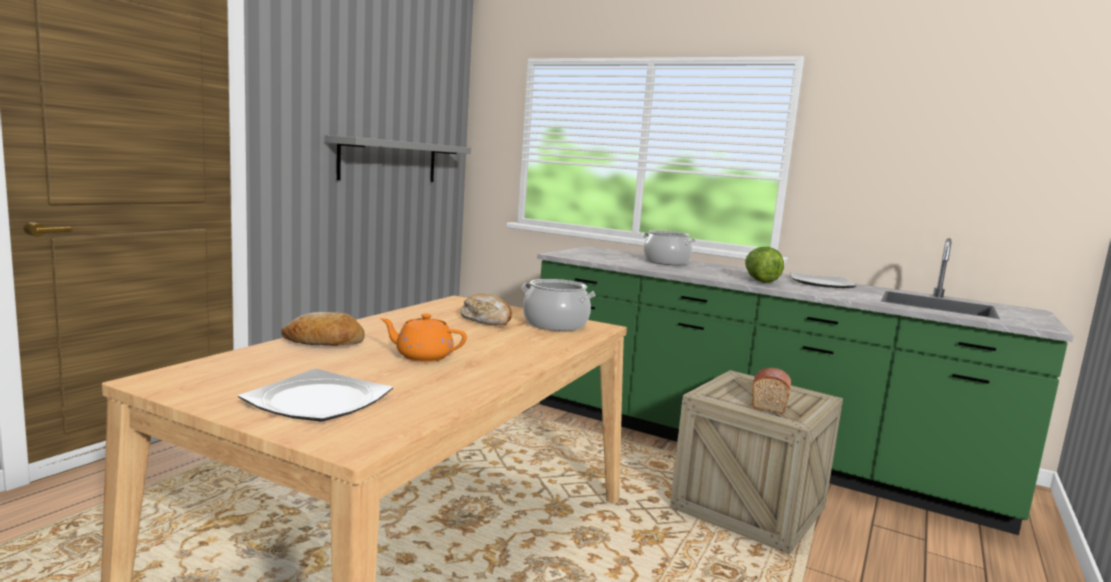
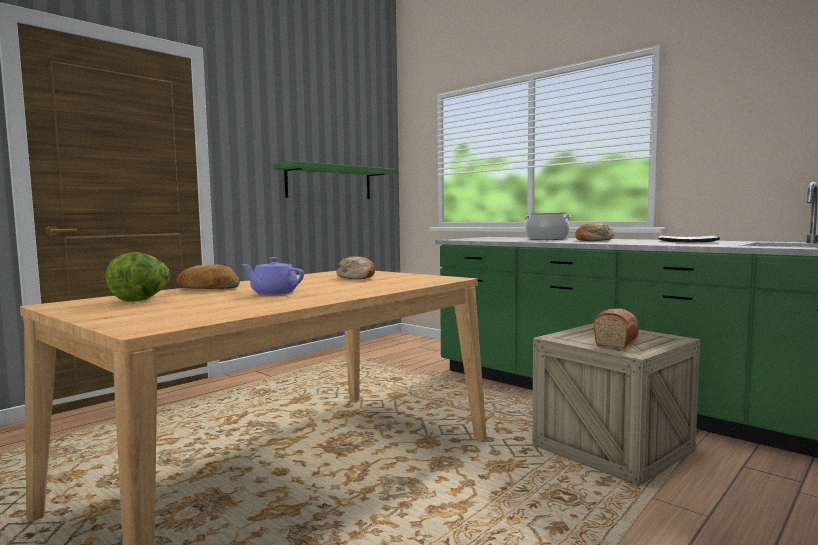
camera: 15 degrees right, 5 degrees down
plate [238,369,393,421] -> none
grey shelf [324,135,471,182] -> green shelf [273,161,396,199]
orange teapot [380,314,467,362] -> purple teapot [242,257,304,295]
cooking pot [521,279,595,331] -> none
lettuce [745,247,784,283] -> lettuce moved to [105,252,170,302]
none -> bread [575,223,614,241]

